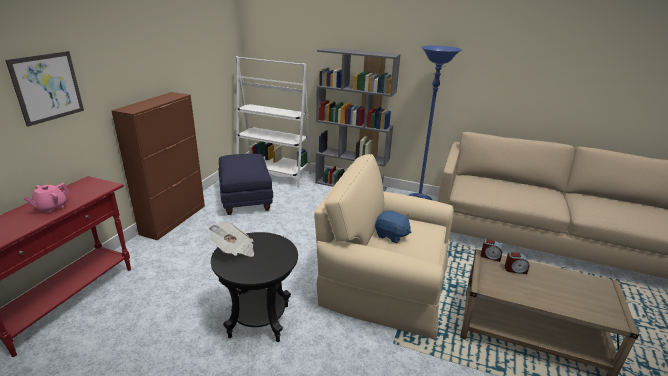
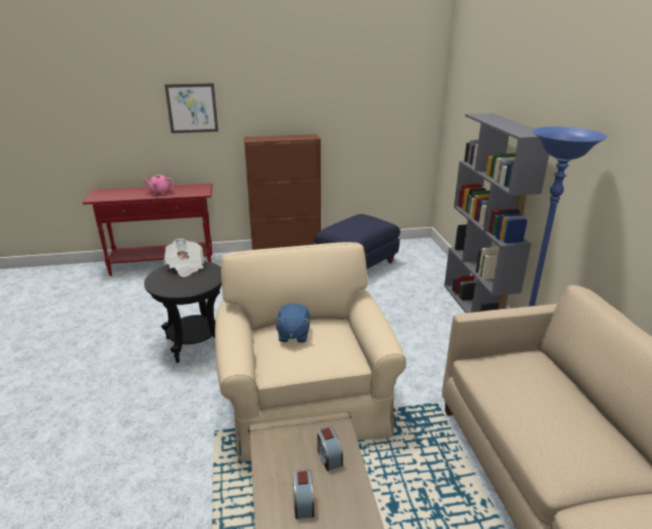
camera: 60 degrees right, 0 degrees up
white bookcase [236,56,311,188] -> none
alarm clock [480,238,503,262] -> alarm clock moved to [293,469,314,519]

